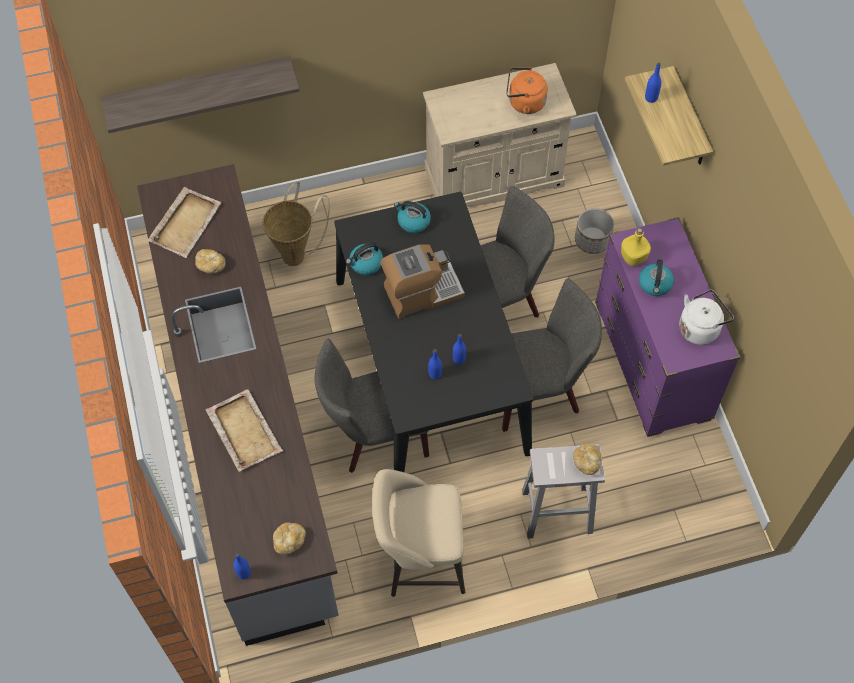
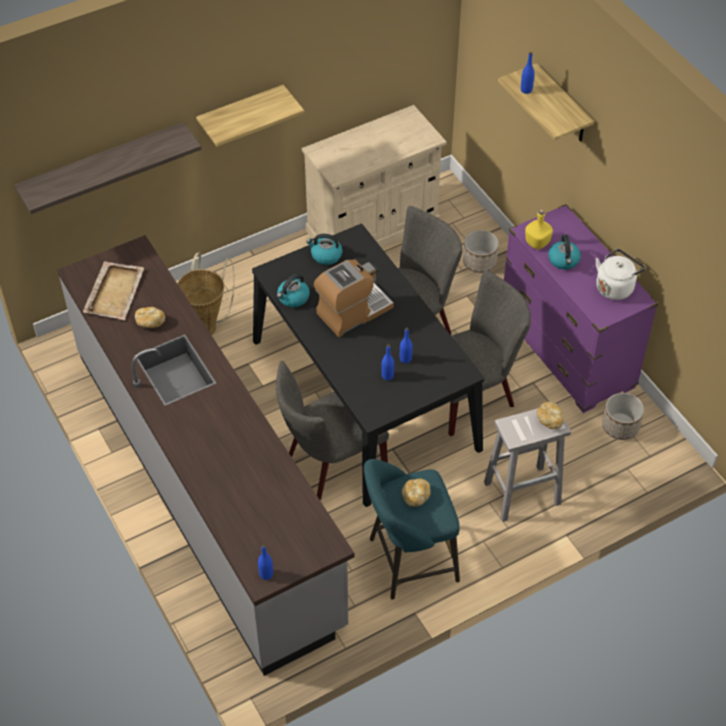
camera: 15 degrees left, 10 degrees down
beige tray [206,389,283,472] -> none
bread [273,522,306,555] -> bread moved to [402,479,431,507]
beige stool [372,469,465,597] -> turquoise stool [364,459,460,600]
orange kettle [506,67,548,114] -> none
none -> shelf [196,85,305,146]
none -> planter [602,393,644,440]

